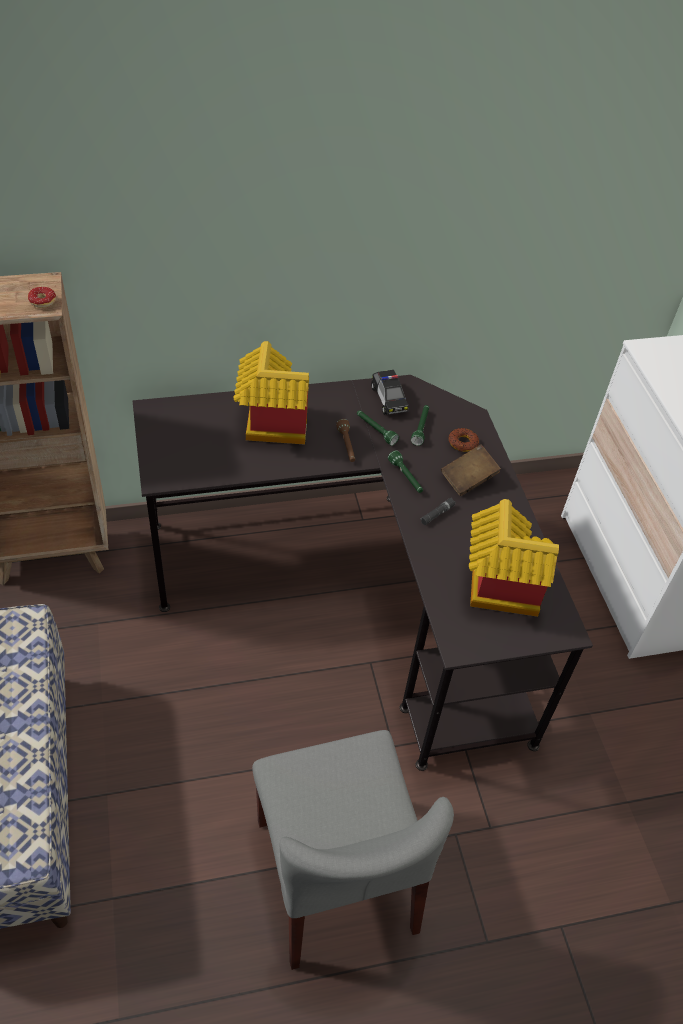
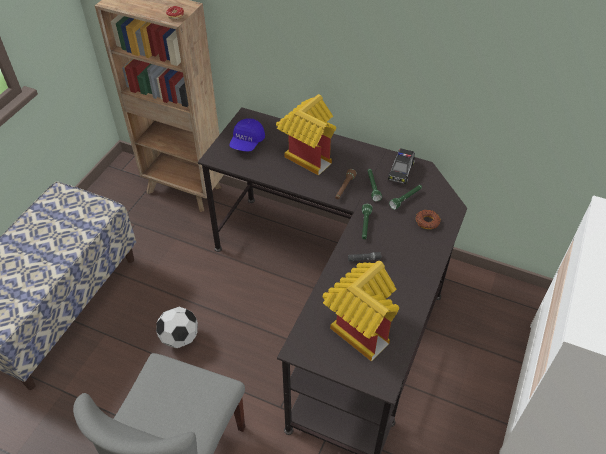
camera: 40 degrees right, 0 degrees up
brown book [441,444,501,496] -> none
none -> football [156,307,198,348]
none -> blue cap [229,118,265,152]

